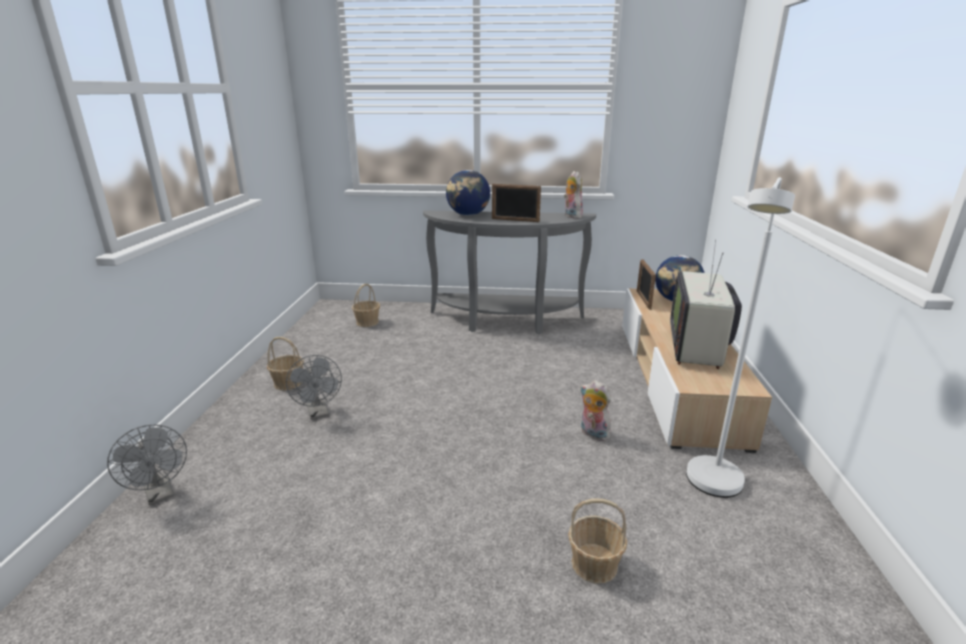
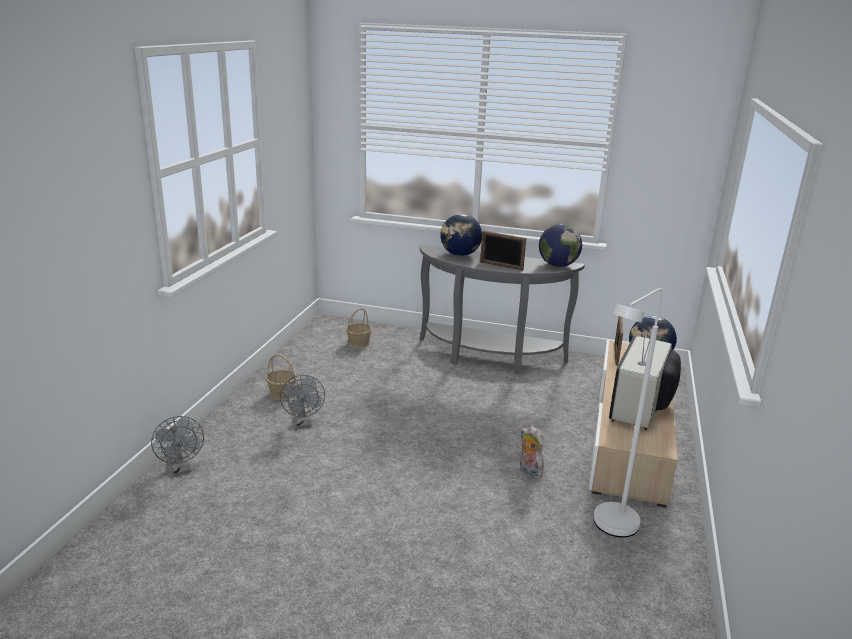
camera: 10 degrees right, 0 degrees up
plush toy [564,171,583,219] -> globe [539,224,582,267]
basket [568,499,627,584] -> none

